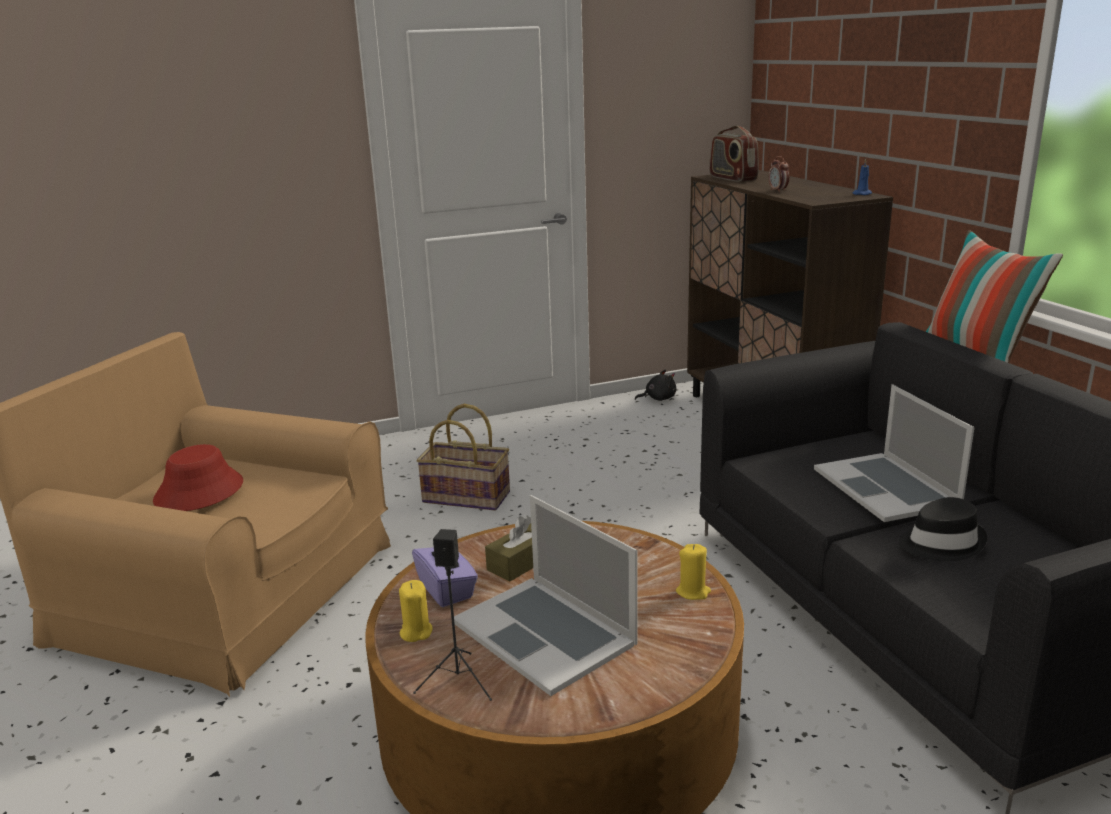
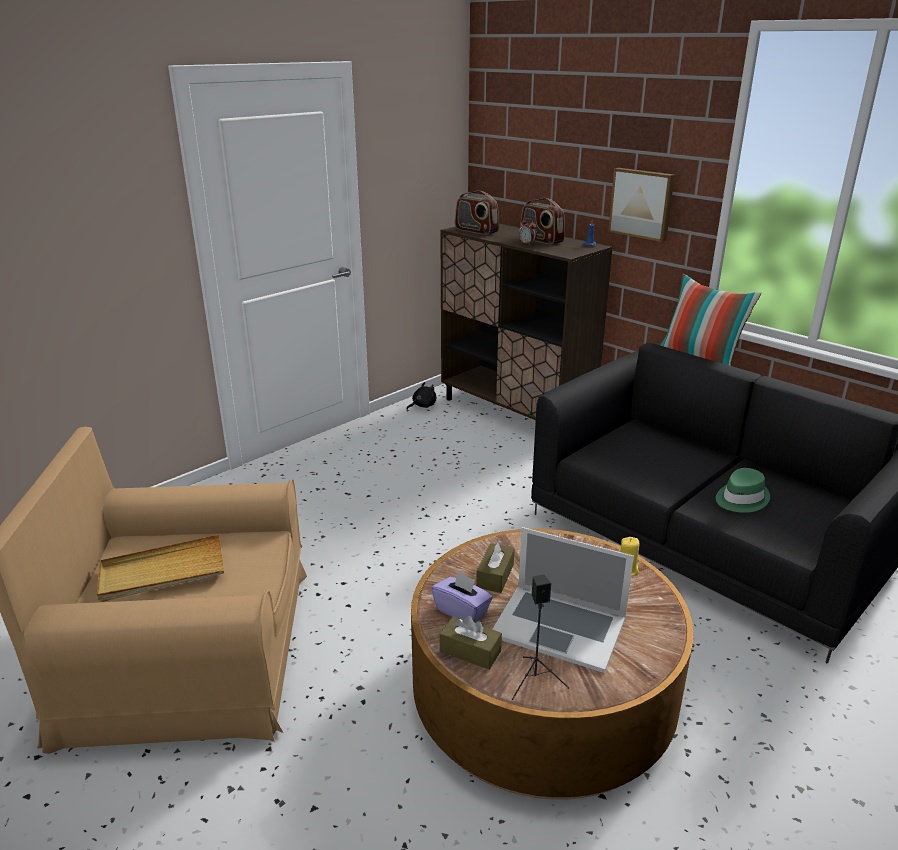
camera: 25 degrees left, 5 degrees up
red hat [153,444,243,511] -> beige tray [97,534,224,602]
yellow candle [399,580,433,642] -> brown tissue box [440,616,502,669]
basket [417,404,510,511] -> none
laptop [814,384,974,522] -> none
black hat [899,497,987,561] -> green hat [716,468,770,513]
none -> radio [520,198,565,245]
none -> picture [608,168,675,242]

